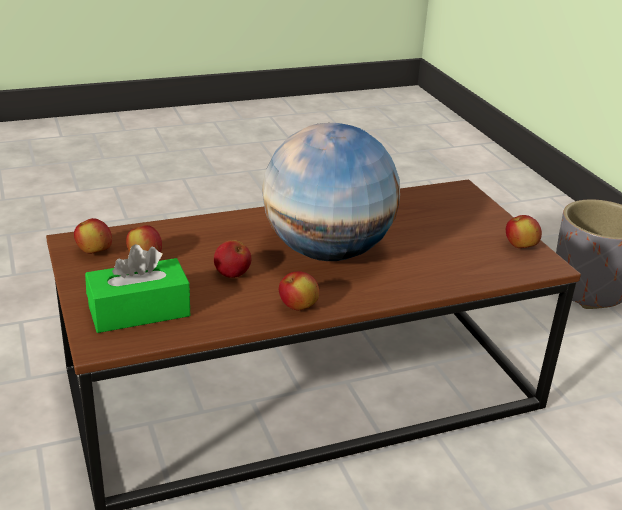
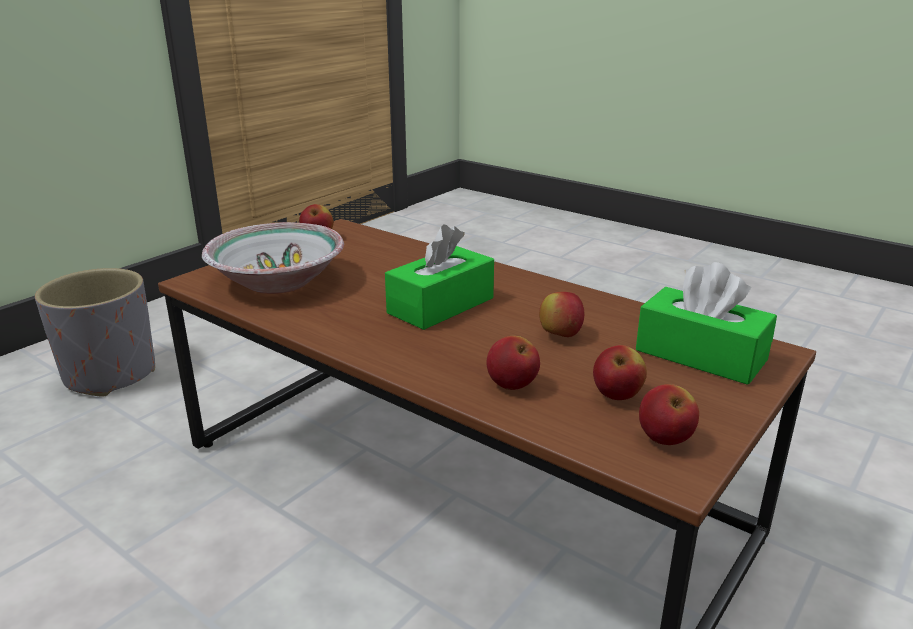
camera: 120 degrees left, 5 degrees down
globe [262,123,400,261] -> green tissue box [385,224,494,330]
apple [279,271,319,310] -> apple moved to [487,336,540,390]
none -> bowl [202,222,344,294]

